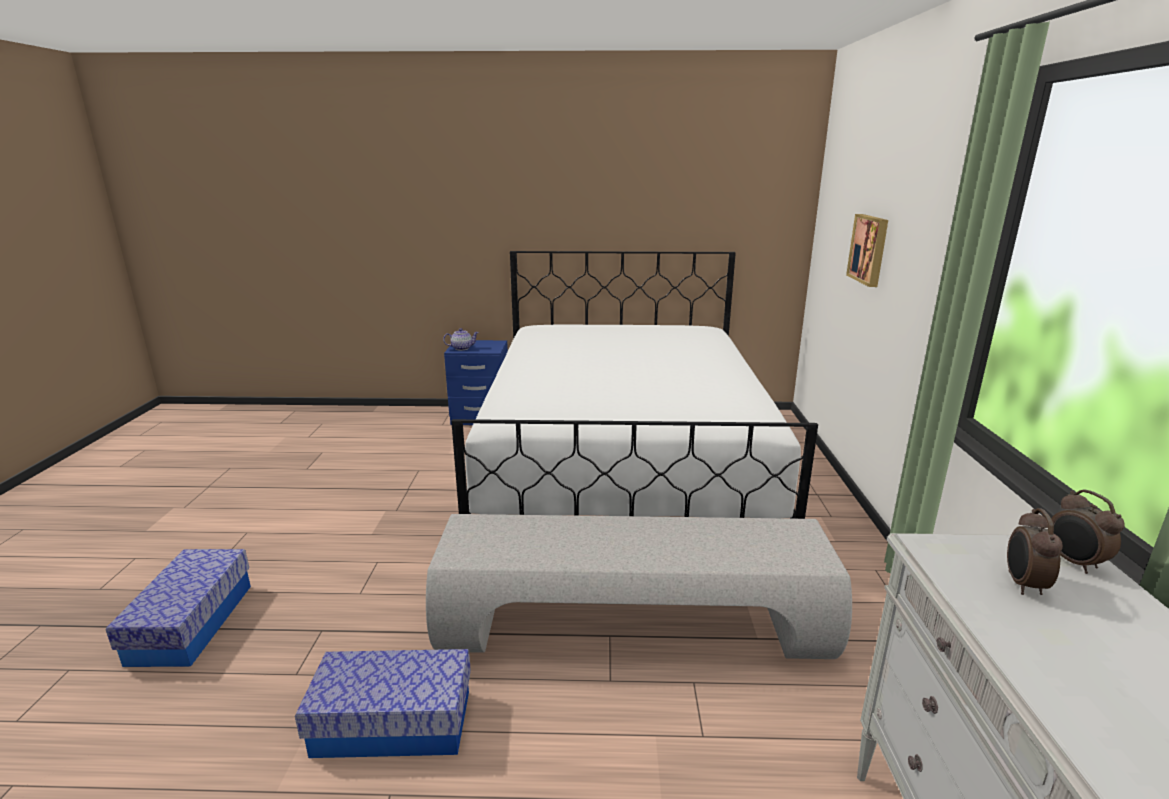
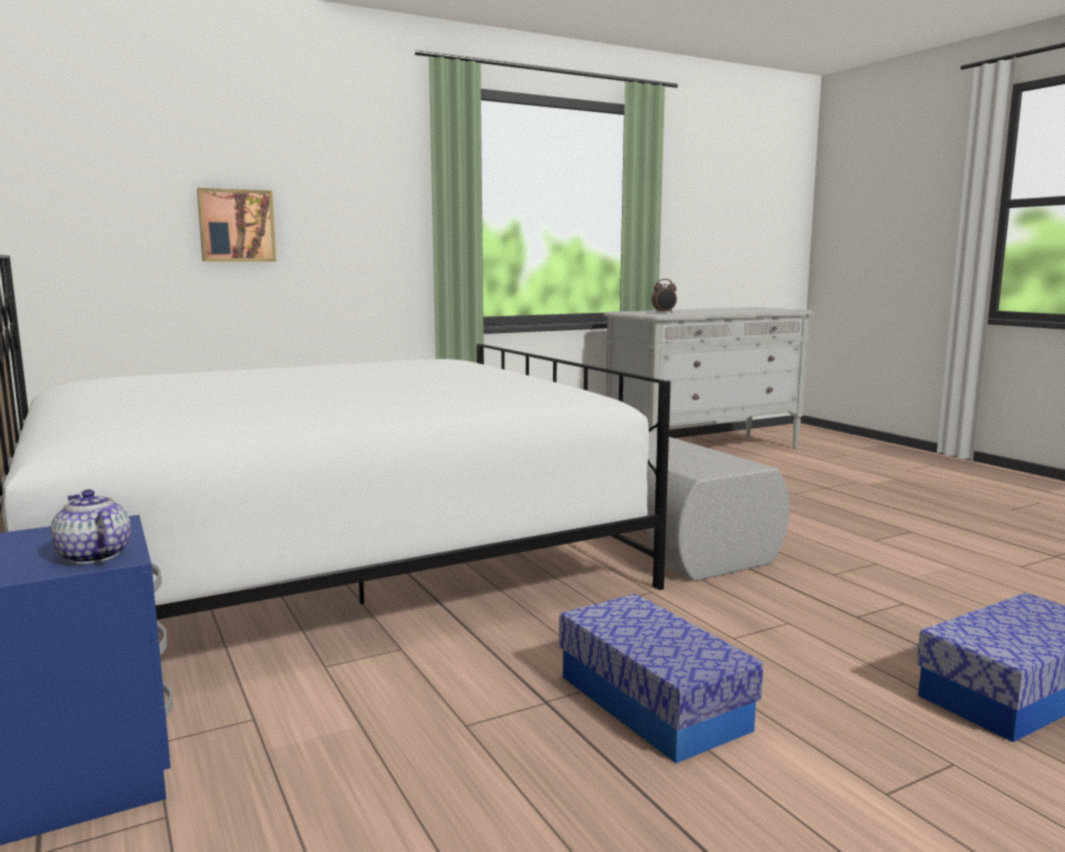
camera: 120 degrees left, 10 degrees down
storage box [295,649,471,758] -> storage box moved to [559,594,763,763]
alarm clock [1051,489,1125,574] -> none

